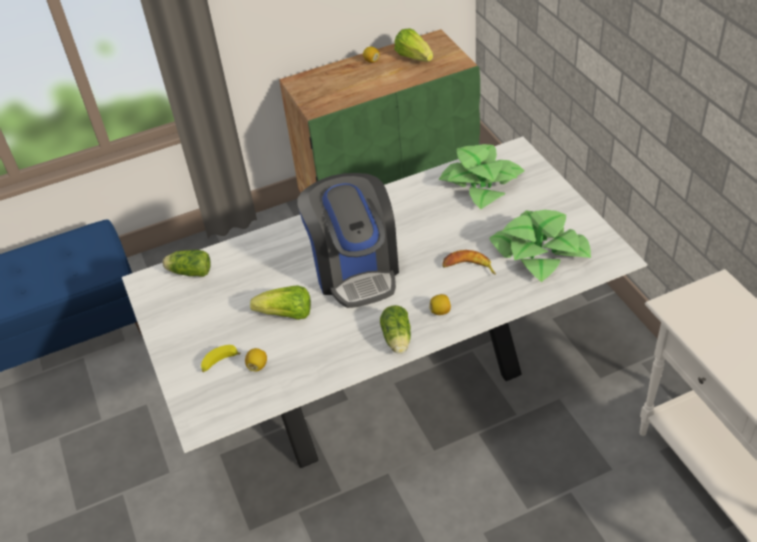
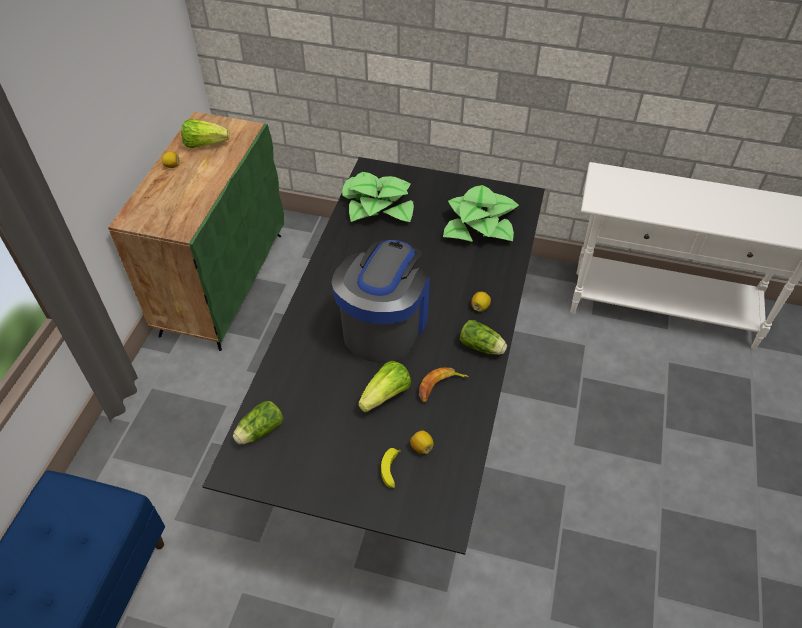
camera: 55 degrees left, 5 degrees up
white dining table [122,136,647,468] -> black dining table [202,157,545,555]
coffee machine [298,173,399,308] -> coffee machine turned 90 degrees counterclockwise [331,240,430,363]
banana [442,250,496,275] -> banana moved to [419,368,469,403]

